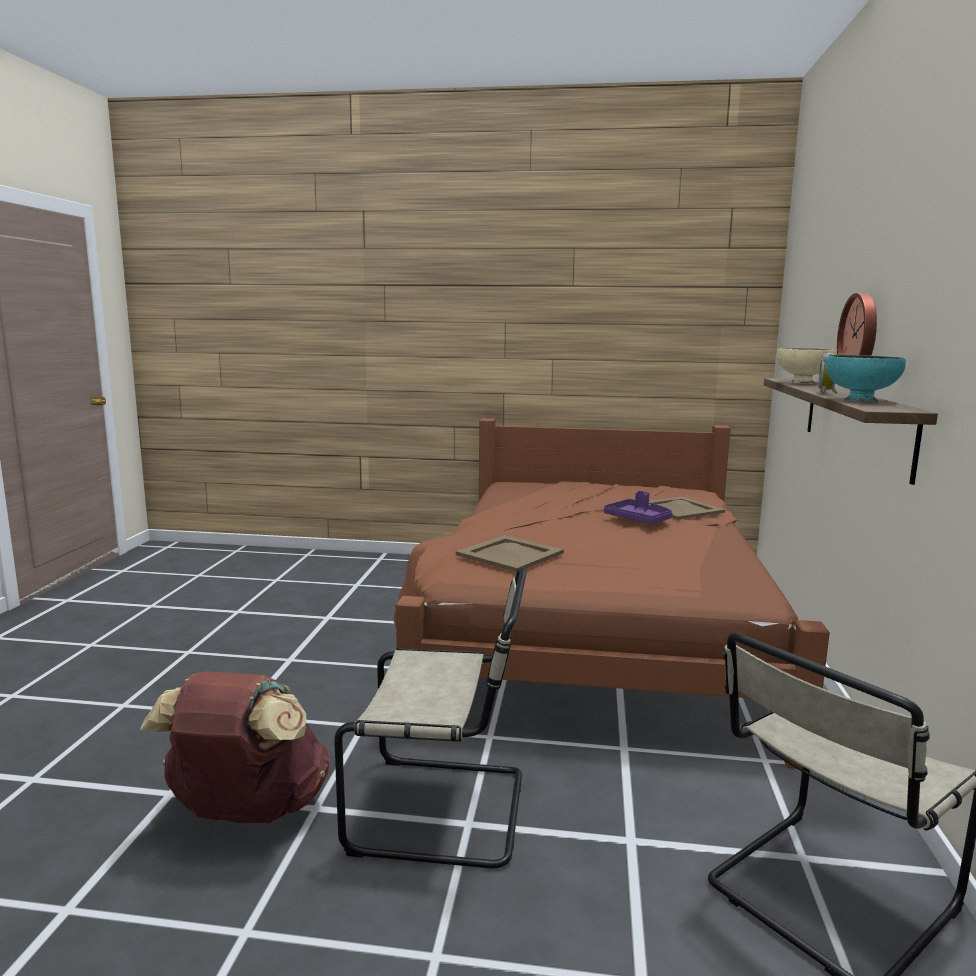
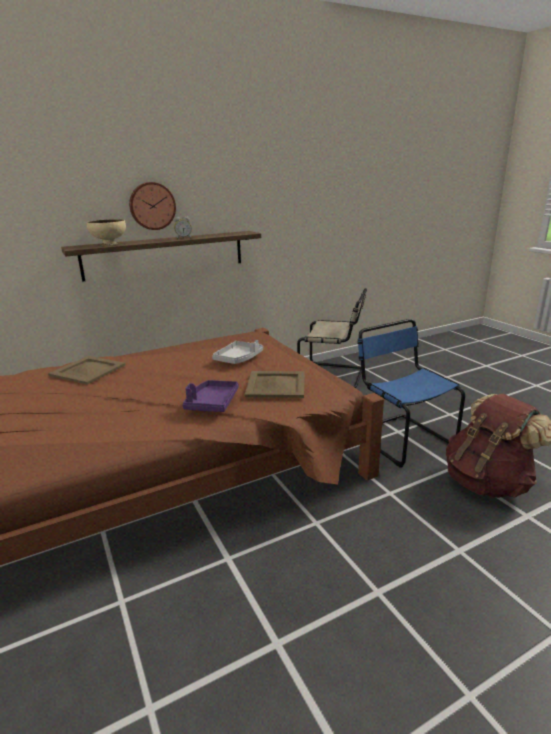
camera: 125 degrees left, 10 degrees up
beige chair [334,567,527,869] -> blue chair [357,319,465,468]
purple tray [604,491,672,524] -> purple tray moved to [182,380,238,412]
turquoise bowl [826,355,906,402] -> none
none -> grey tray [212,340,263,364]

